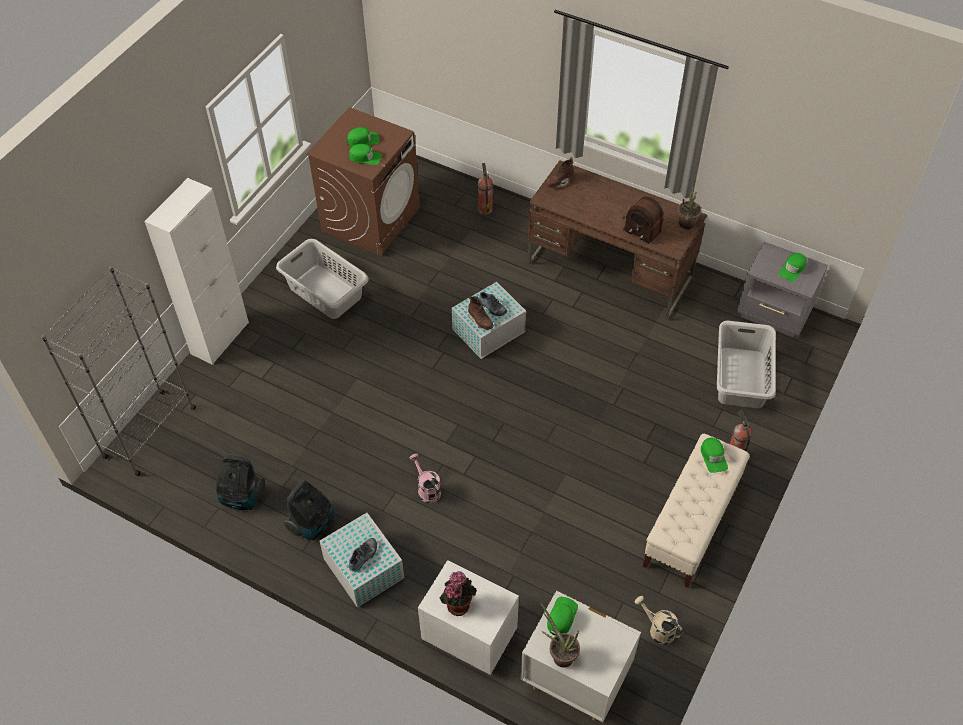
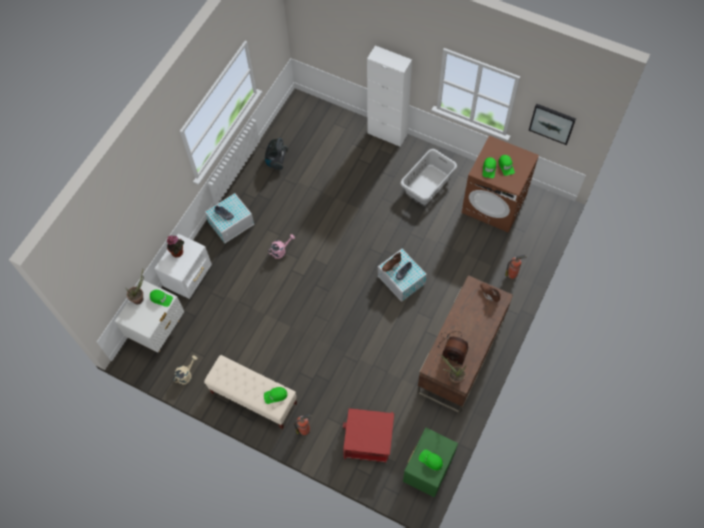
camera: 90 degrees right, 10 degrees up
grey bookcase [41,266,196,476] -> none
vacuum cleaner [284,480,334,540] -> none
radio [622,196,663,244] -> radio turned 105 degrees counterclockwise [438,331,469,365]
grey laundry basket [717,321,776,408] -> red storage box [343,408,394,462]
grey nightstand [737,242,828,337] -> green nightstand [403,427,458,498]
none -> picture [529,103,576,145]

